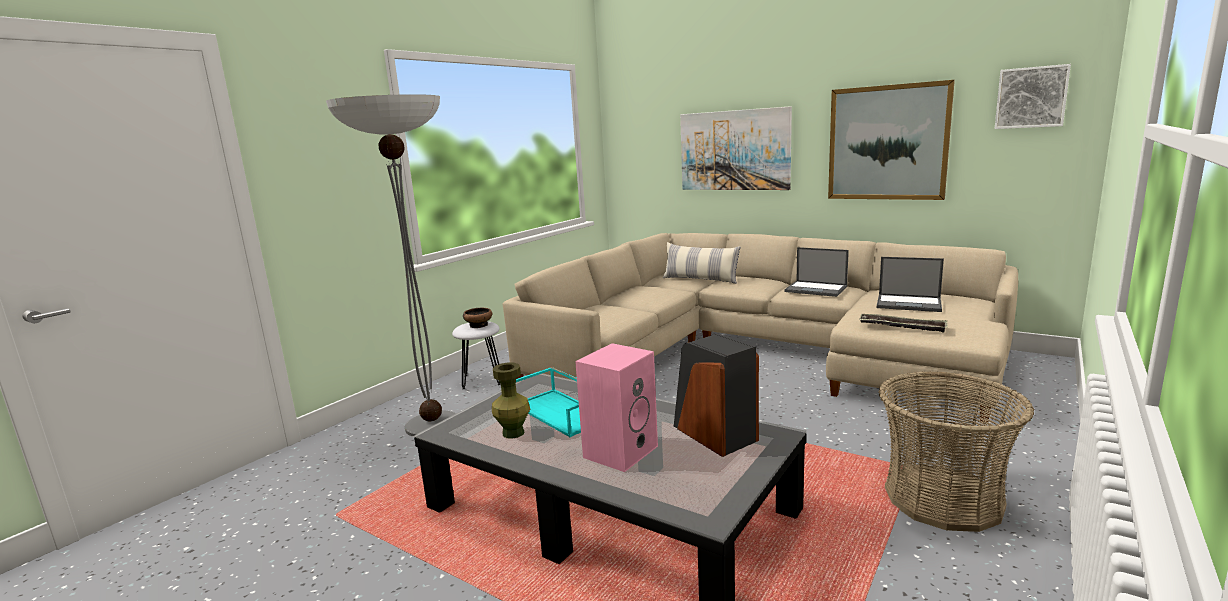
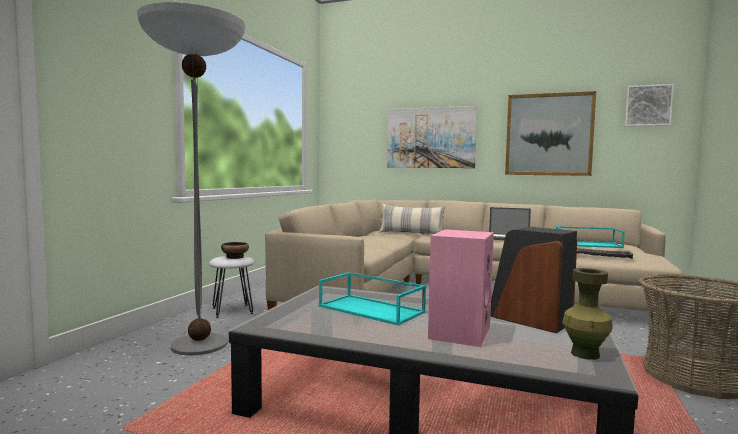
camera: 15 degrees left, 10 degrees down
green vase [492,362,530,439] -> green vase moved to [562,268,613,360]
laptop [877,257,944,312] -> turquoise tray [556,226,625,248]

